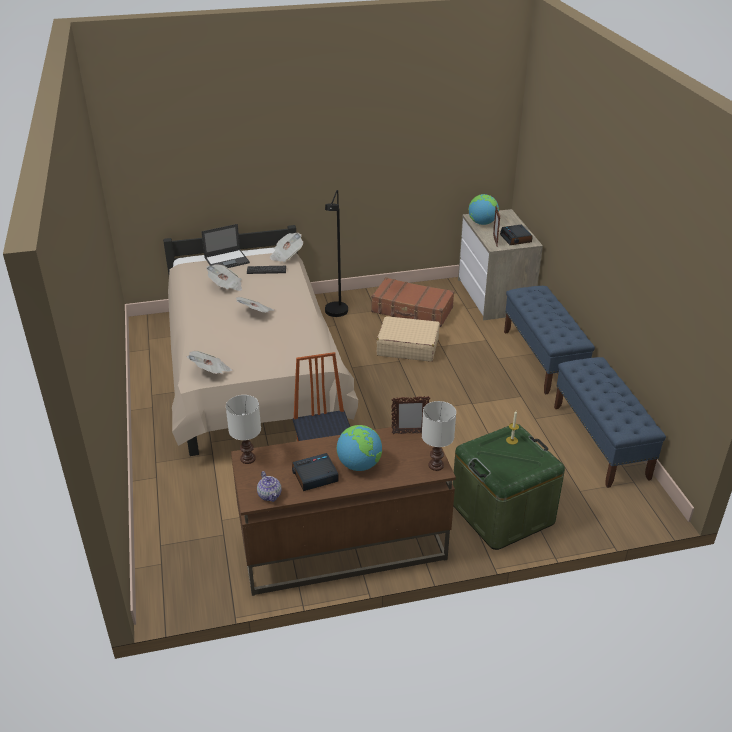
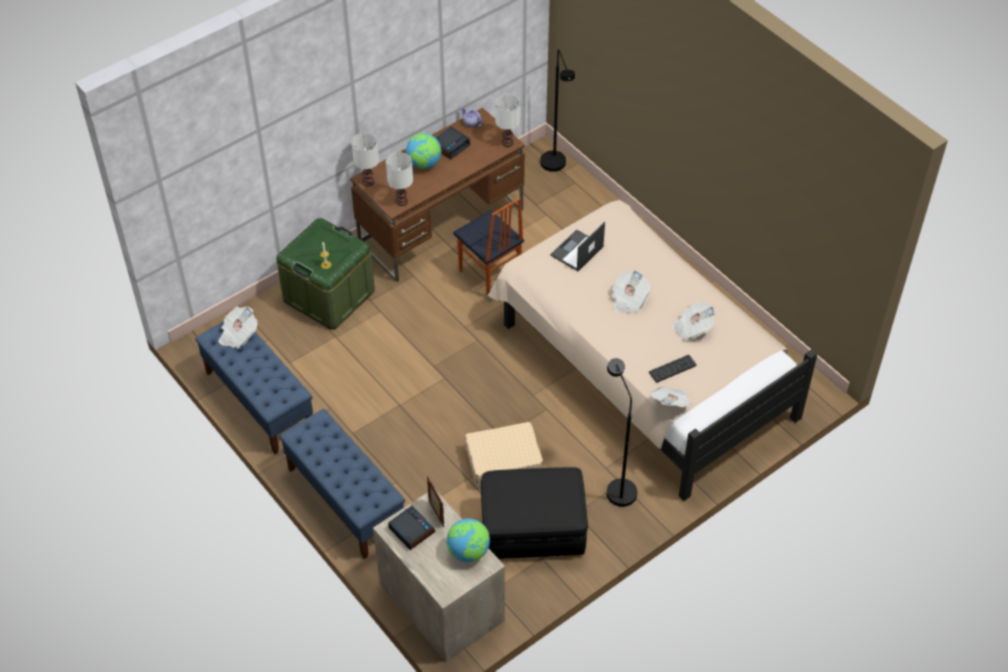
camera: 155 degrees right, 15 degrees up
newspaper [186,351,233,374] -> newspaper moved to [219,307,258,349]
laptop [201,224,250,268] -> laptop moved to [550,222,605,271]
brown suitcase [371,277,454,327] -> black ottoman [481,467,588,559]
picture frame [391,396,430,434] -> white table lamp [386,152,413,206]
none -> black floor lamp [540,49,575,172]

